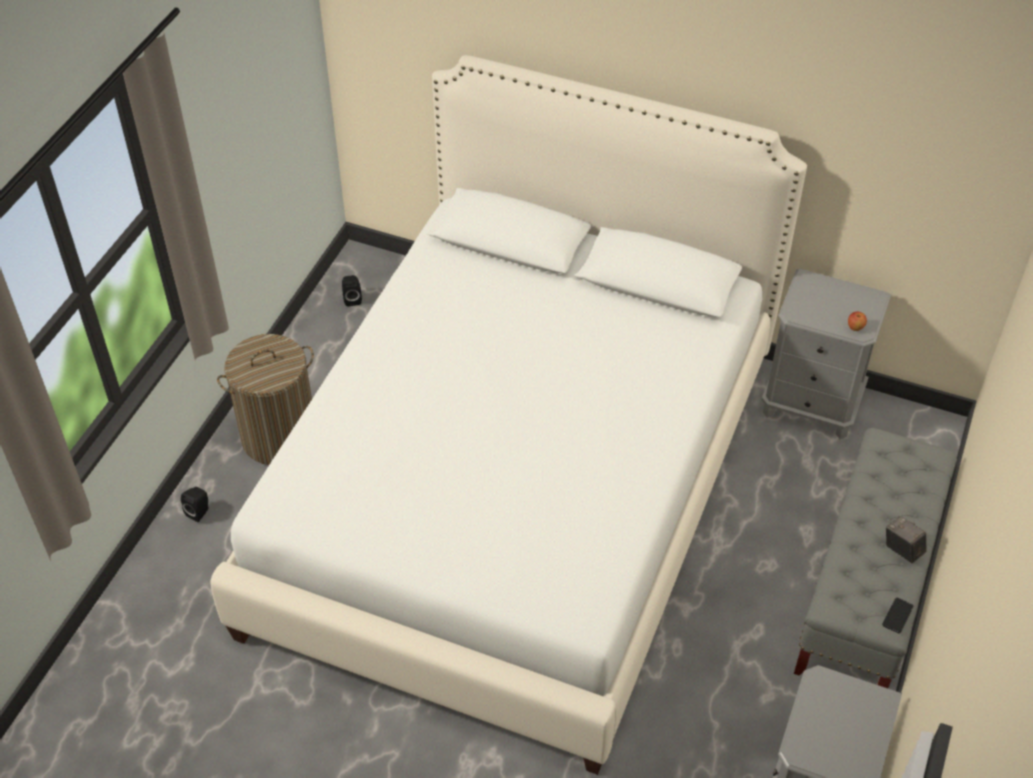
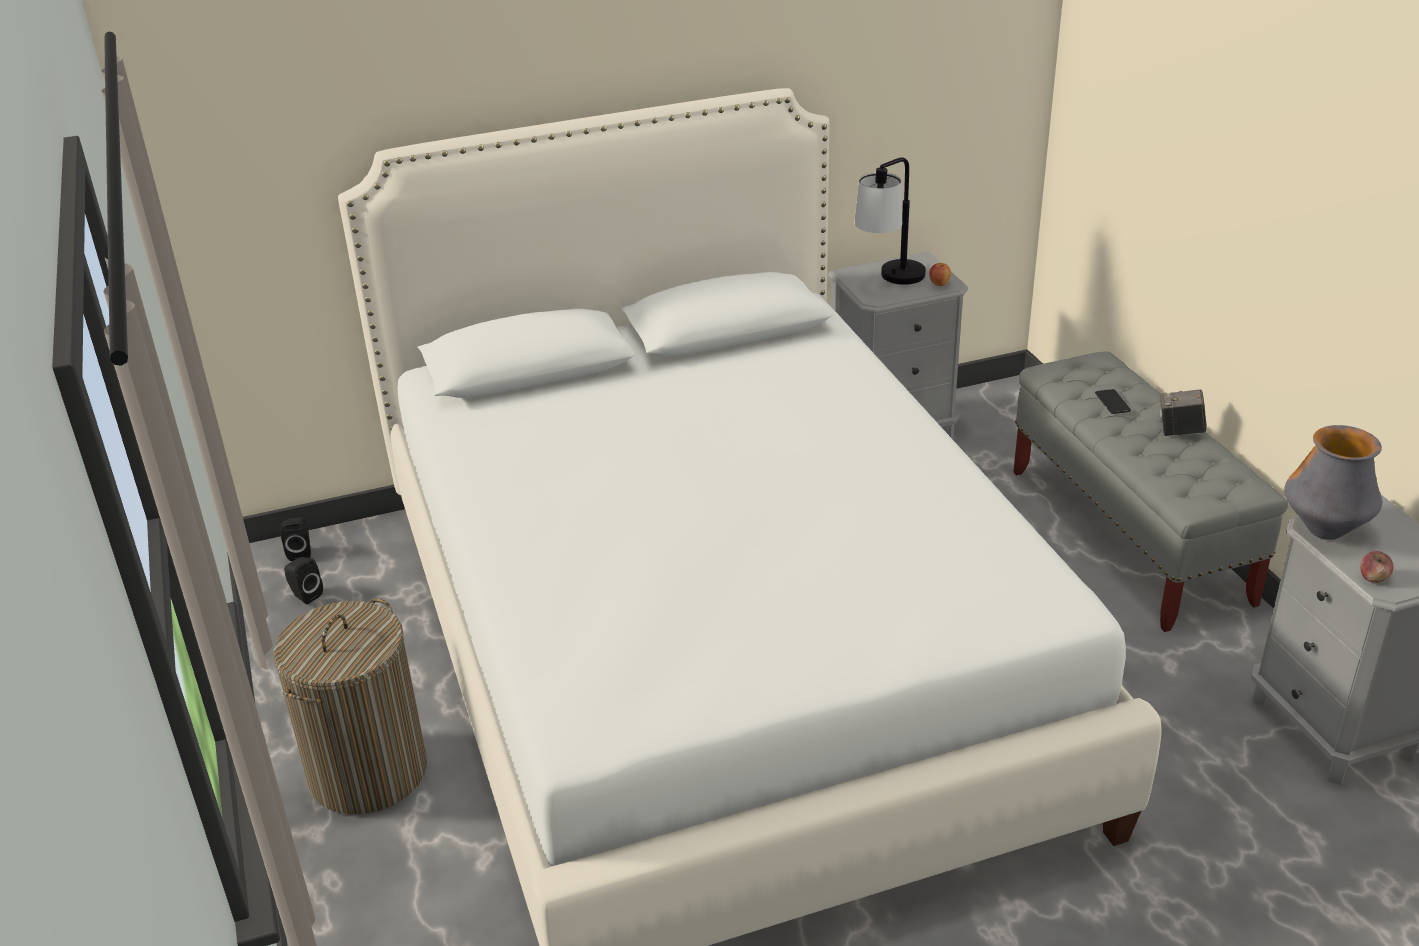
camera: 40 degrees left, 15 degrees down
black speaker [181,487,208,522] -> black speaker moved to [280,517,311,561]
phone [882,598,914,633] -> phone moved to [1095,389,1131,414]
none -> table lamp [854,157,926,285]
none -> vase [1284,425,1382,540]
none -> apple [1360,551,1394,583]

